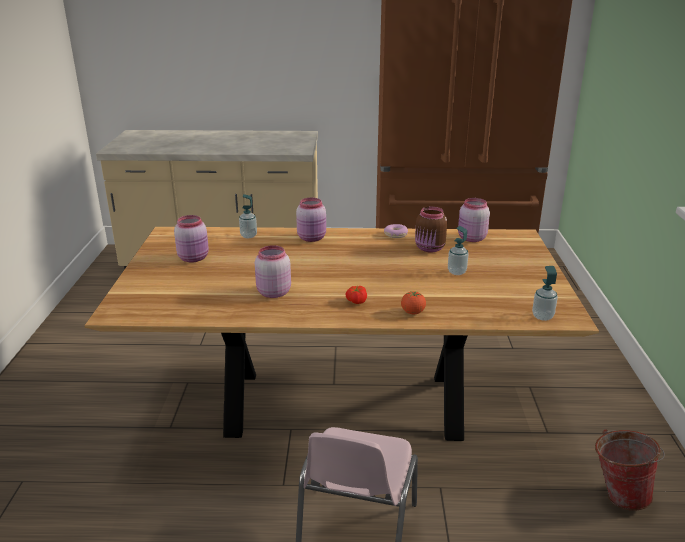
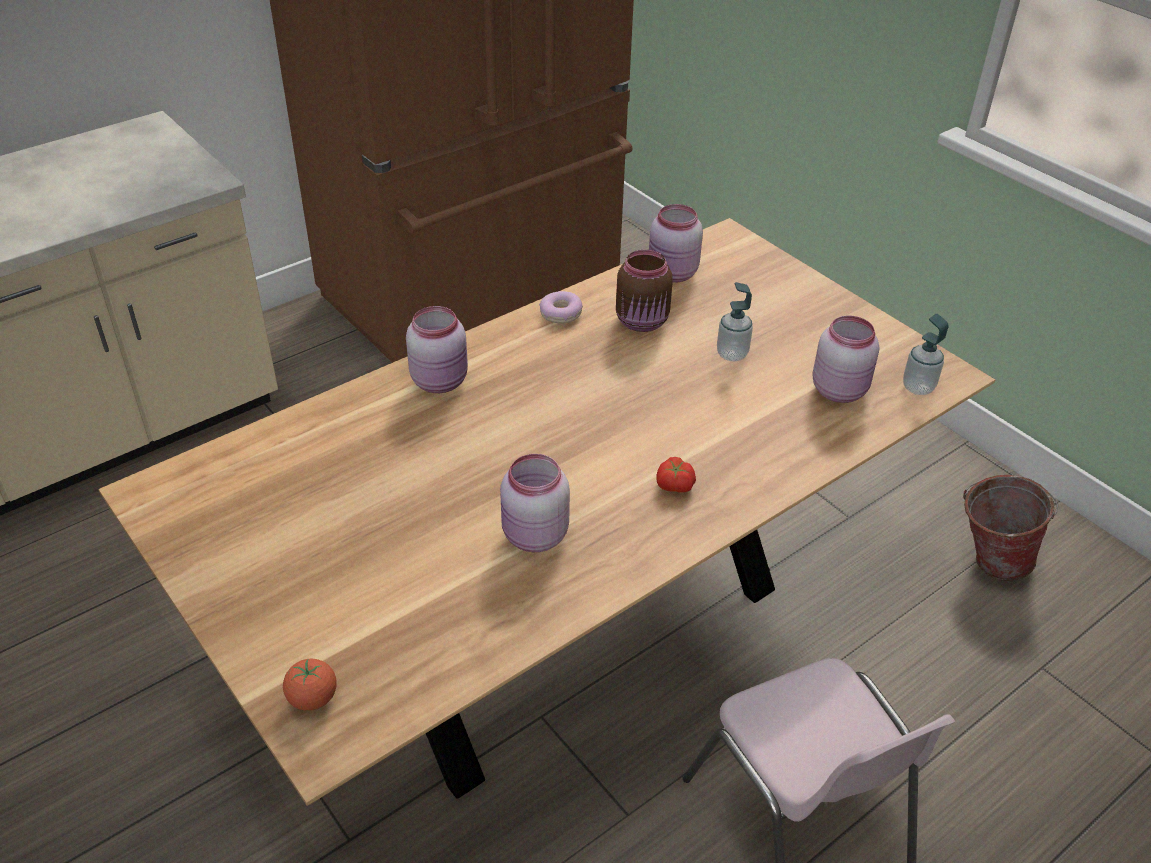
camera: 40 degrees left, 15 degrees up
pink jar [174,215,209,263] -> pink jar moved to [812,316,879,403]
soap dispenser [239,194,257,238] -> none
tomato [401,291,426,314] -> tomato moved to [283,659,336,711]

